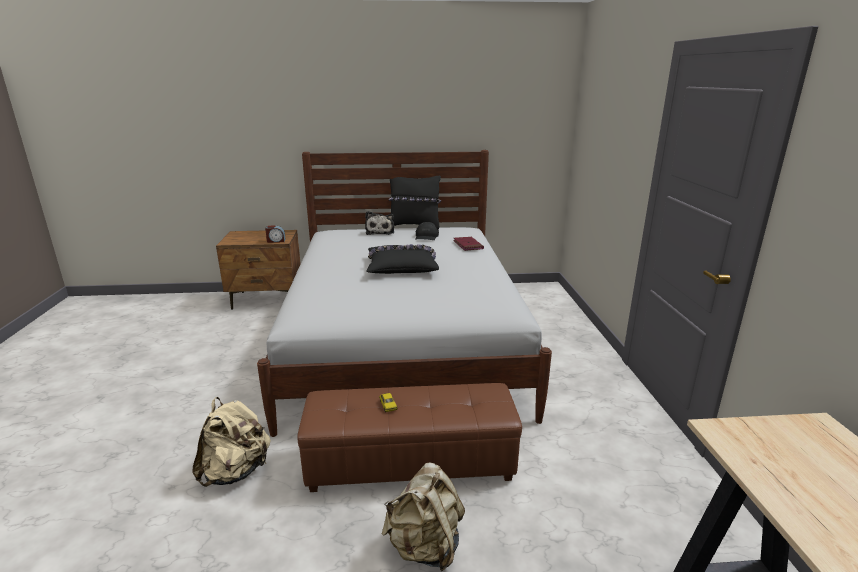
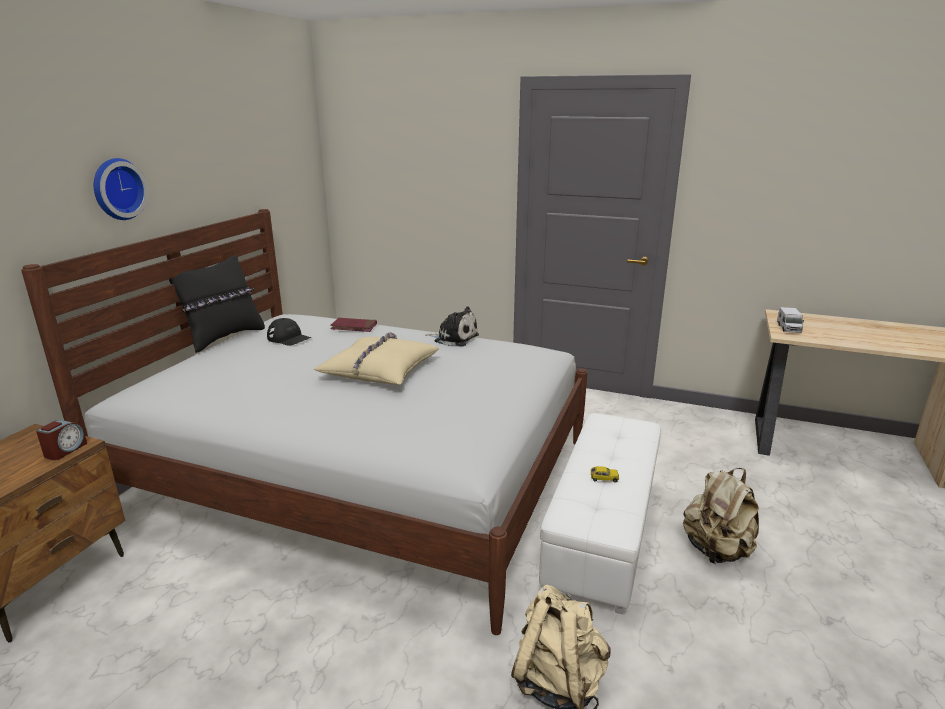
camera: 65 degrees left, 0 degrees up
brown ottoman [297,383,522,492] -> white ottoman [539,413,661,614]
plush toy [365,211,394,235] -> plush toy moved to [425,307,479,346]
black pillow [366,244,439,274] -> beige pillow [314,332,439,385]
none -> wall clock [94,158,148,220]
none -> toy truck [777,307,804,333]

